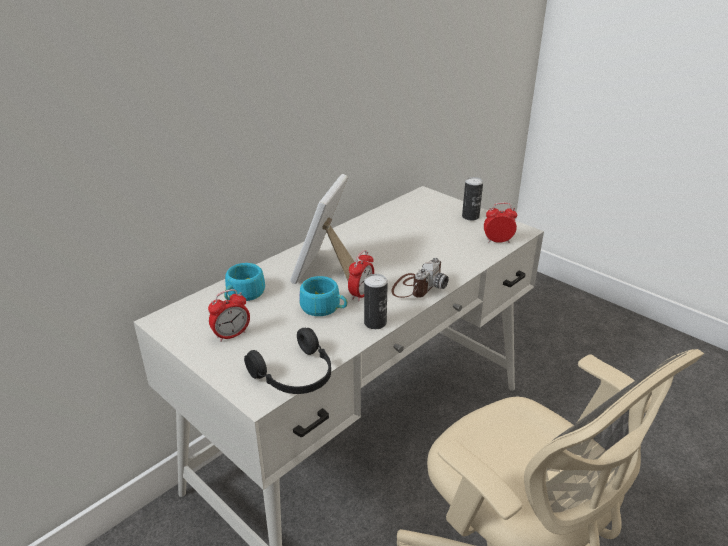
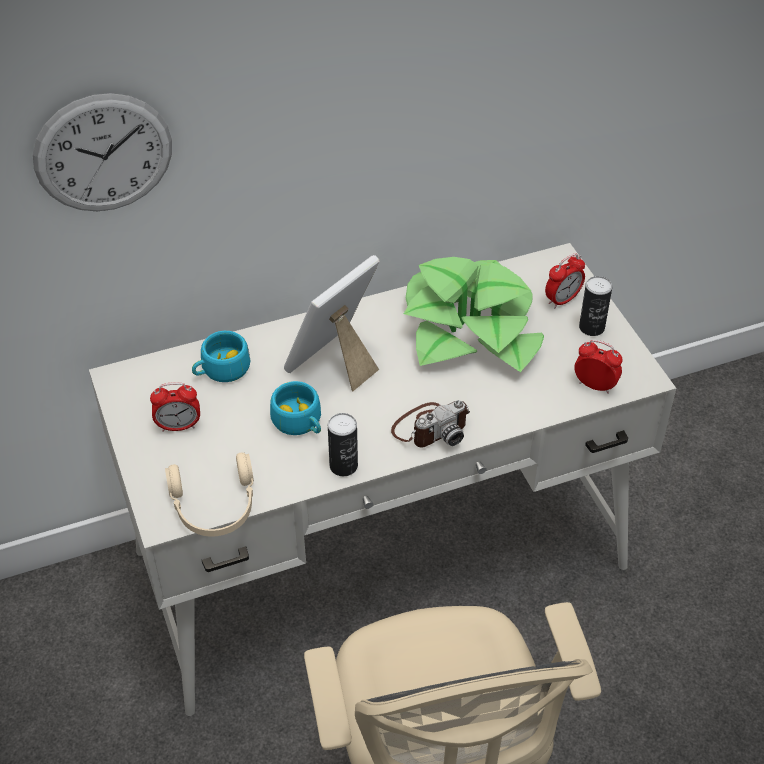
camera: 25 degrees right, 15 degrees up
black headphones [244,328,331,394] -> beige headphones [165,453,254,537]
alarm clock [348,250,374,302] -> alarm clock moved to [545,253,585,308]
none -> wall clock [33,93,172,211]
none -> potted plant [404,257,544,372]

